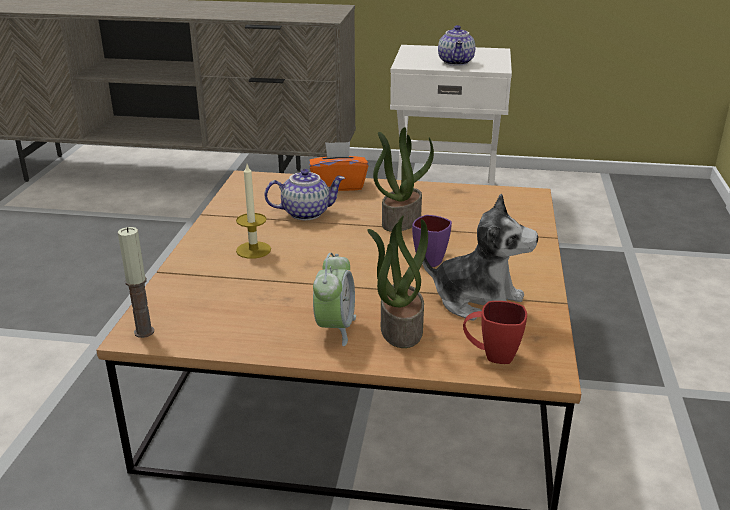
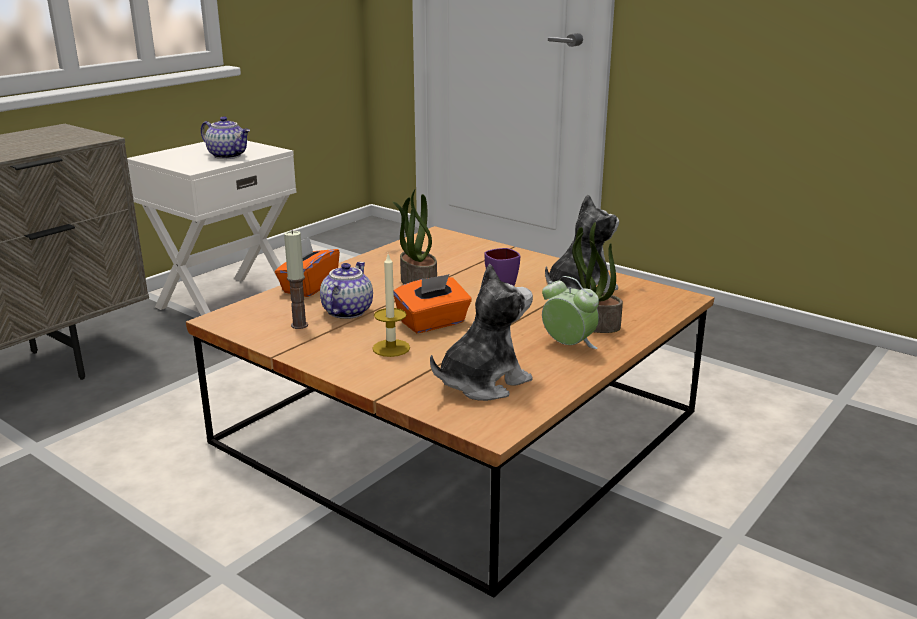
camera: 60 degrees left, 5 degrees down
candle [118,227,154,338] -> candle moved to [284,230,308,329]
red mug [463,301,527,364] -> none
none -> orange tissue box [394,274,472,333]
none -> plush toy [430,264,533,401]

